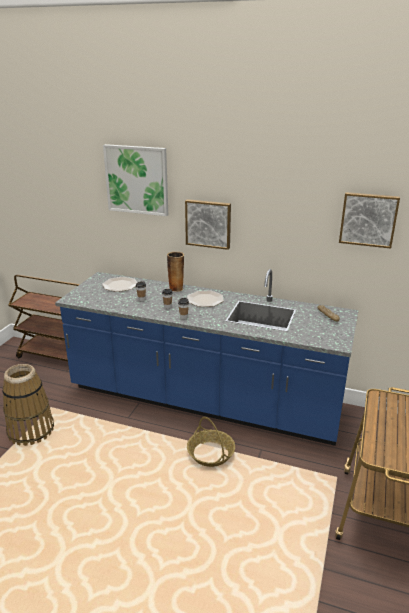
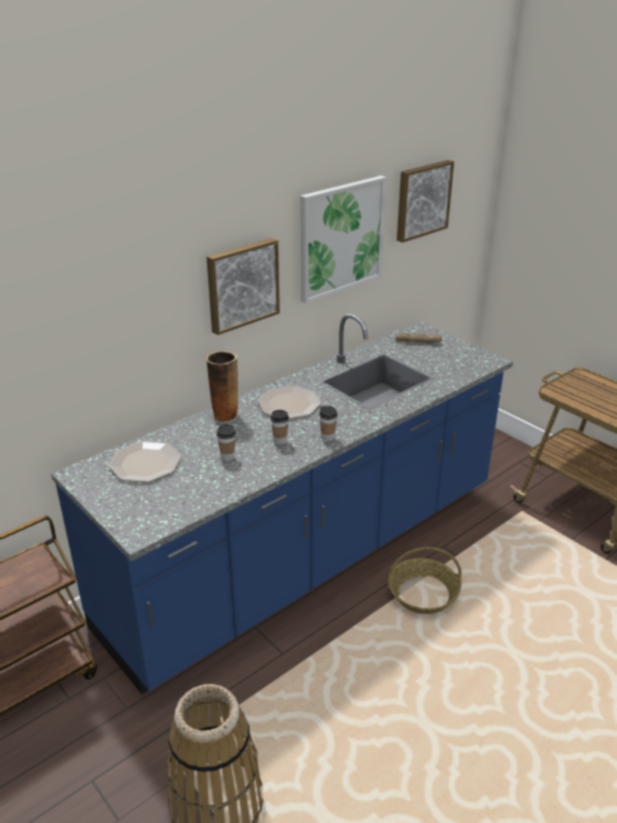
camera: 60 degrees left, 5 degrees up
picture [103,144,168,216] -> picture moved to [300,176,387,304]

